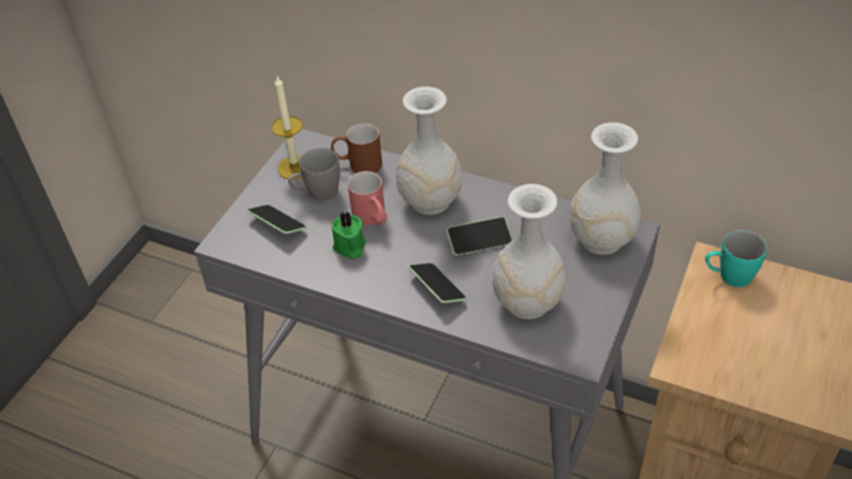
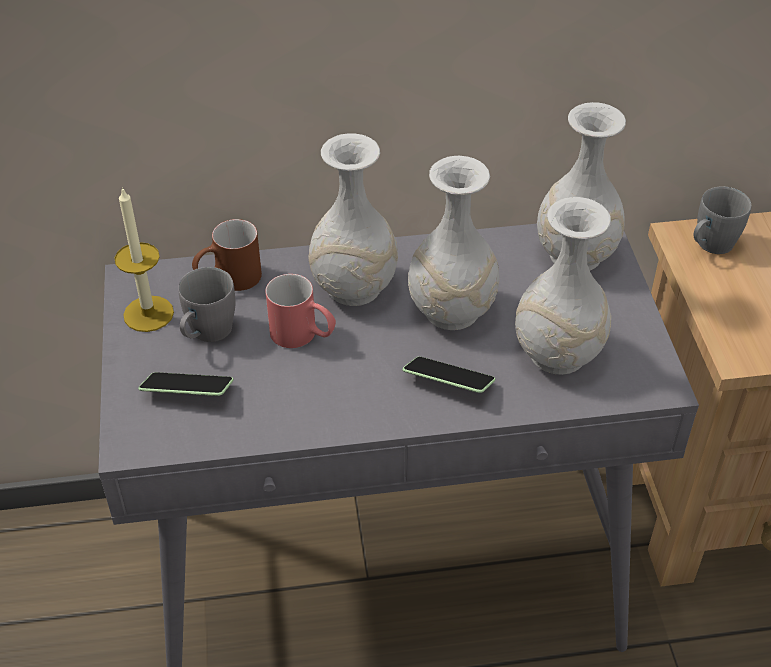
camera: 35 degrees left, 0 degrees up
green candle [331,212,366,259] -> none
phone [447,217,512,256] -> white vase [408,156,499,330]
turquoise mug [705,230,767,287] -> grey mug [694,186,751,254]

